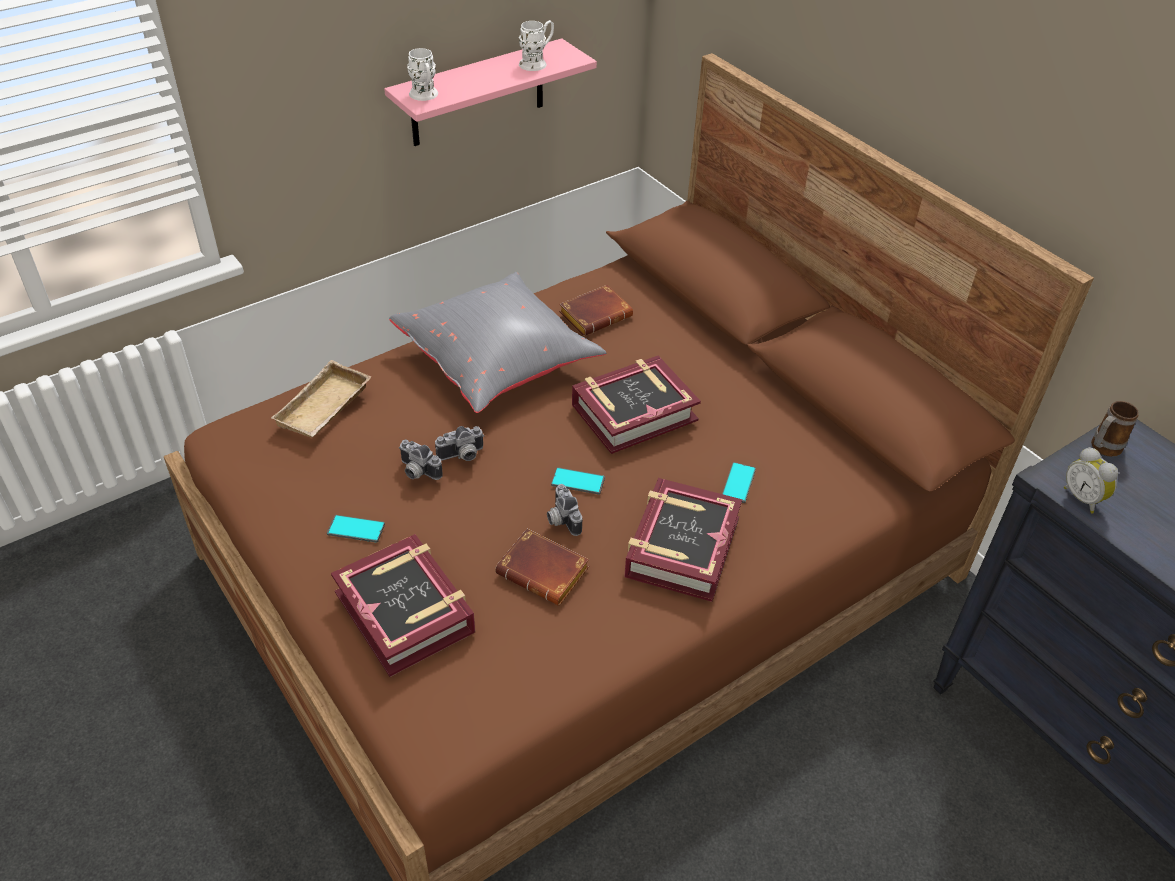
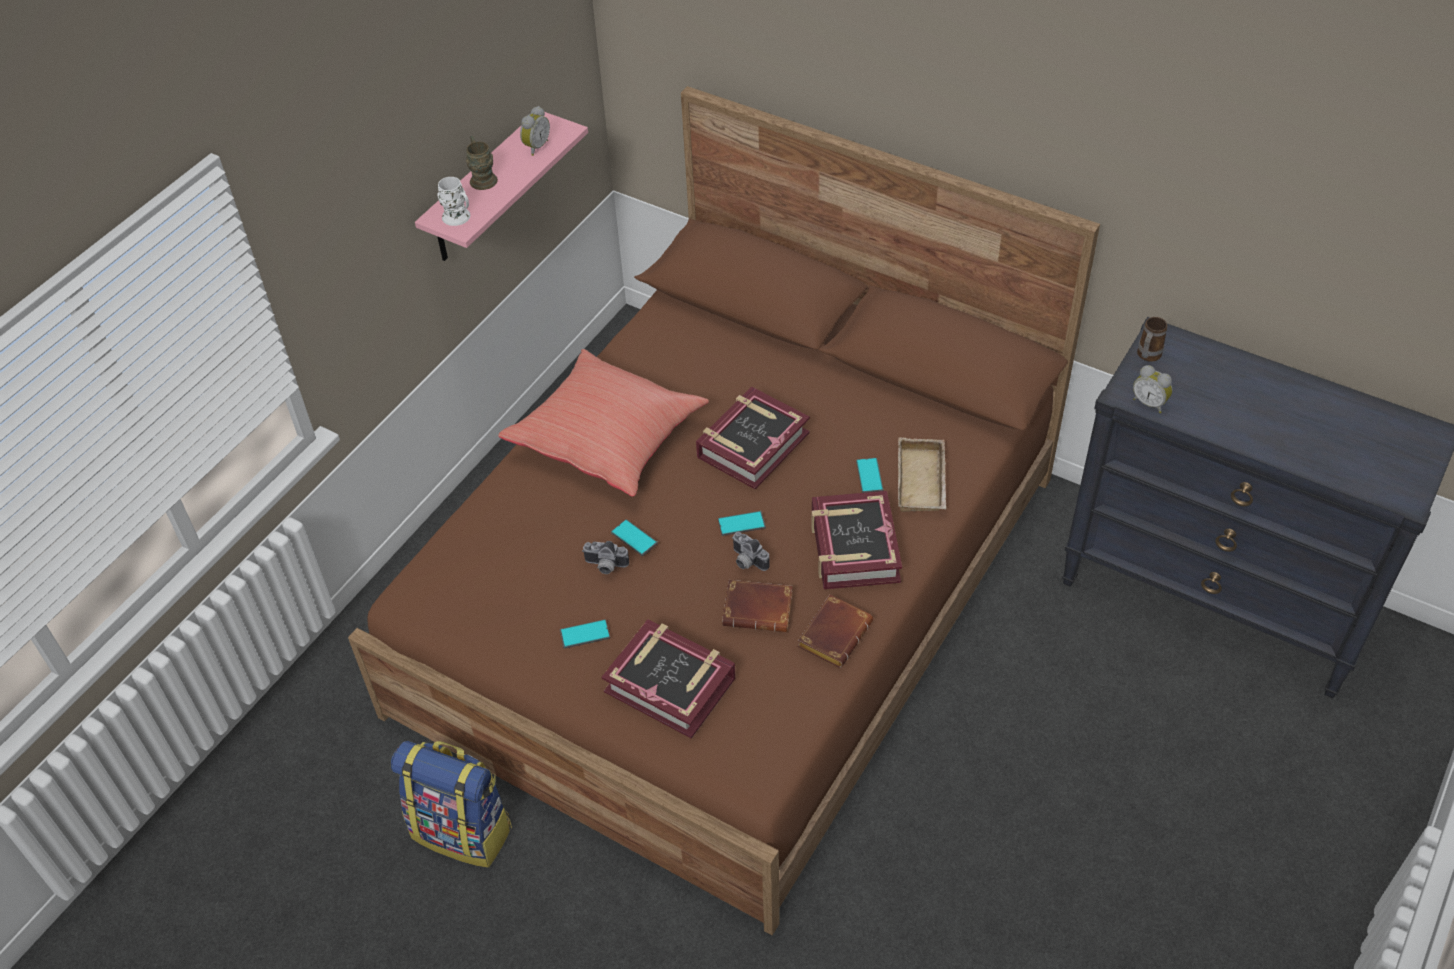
camera: 20 degrees left, 5 degrees up
beige tray [271,360,372,438] -> beige tray moved to [898,437,946,512]
grey pillow [389,272,606,413] -> red pillow [498,349,709,497]
camera [435,426,485,461] -> phone [611,519,658,556]
white mug [519,20,554,71] -> alarm clock [520,106,550,156]
brown book [559,285,633,336] -> brown book moved to [797,594,873,668]
none -> backpack [391,741,512,868]
none -> brown mug [466,136,498,190]

